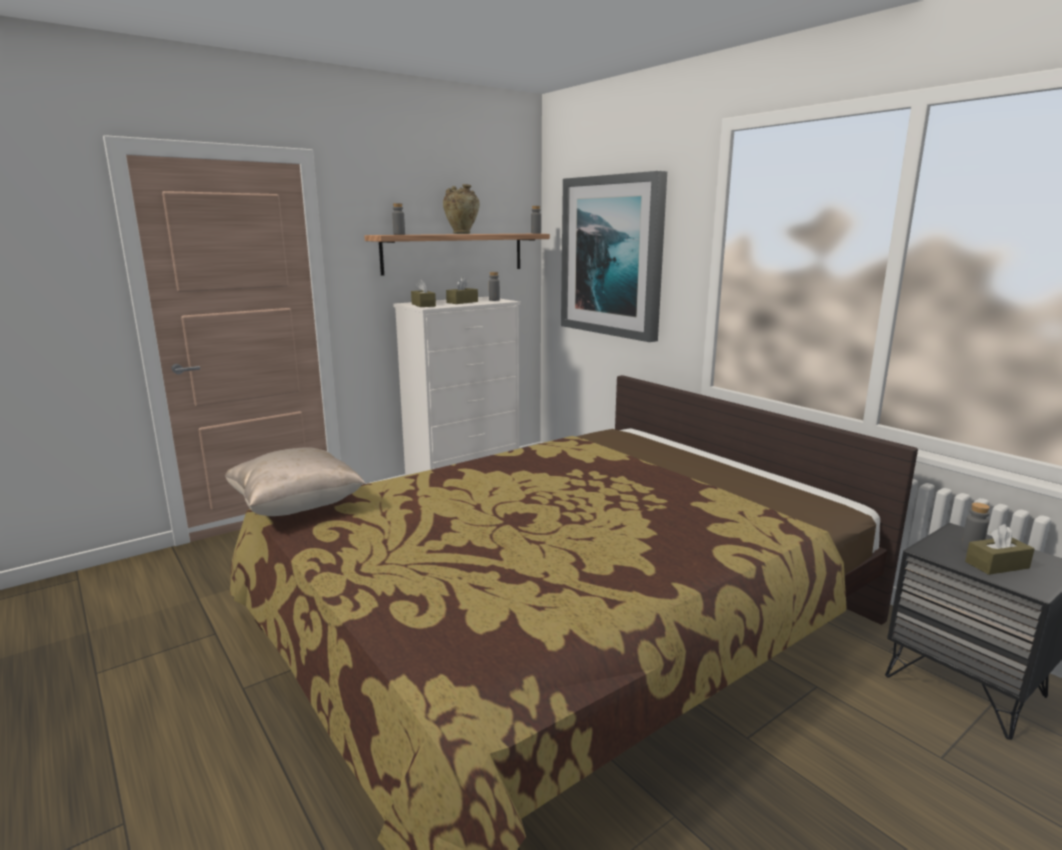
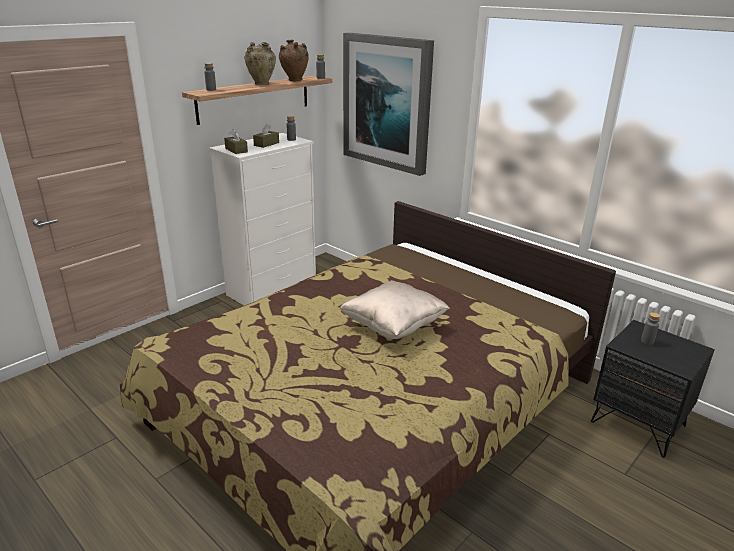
camera: 10 degrees left, 10 degrees up
beige pillow [225,447,365,516] -> beige pillow moved to [340,280,450,339]
brown tissue box [965,524,1035,575] -> none
none -> brown vase [279,40,309,81]

